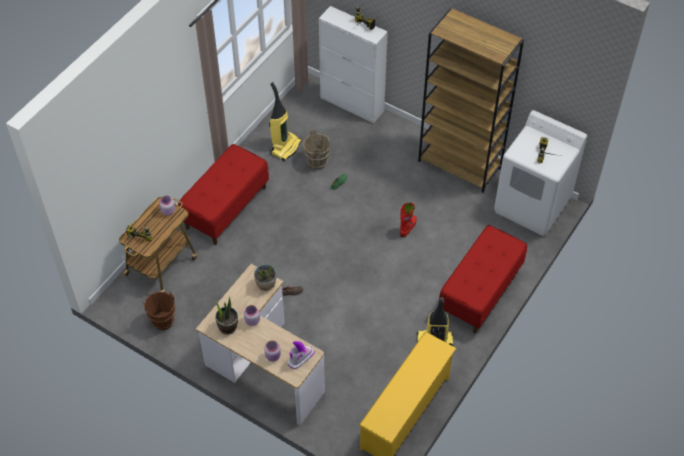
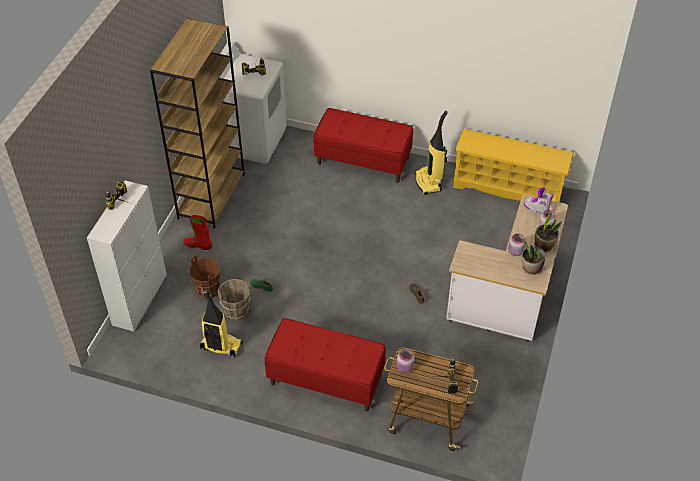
camera: 105 degrees left, 5 degrees down
brown bucket [143,292,175,330] -> brown bucket moved to [189,256,221,299]
potted plant [254,265,276,291] -> potted plant moved to [534,209,562,252]
red boot [400,203,417,237] -> red boot moved to [183,215,212,250]

